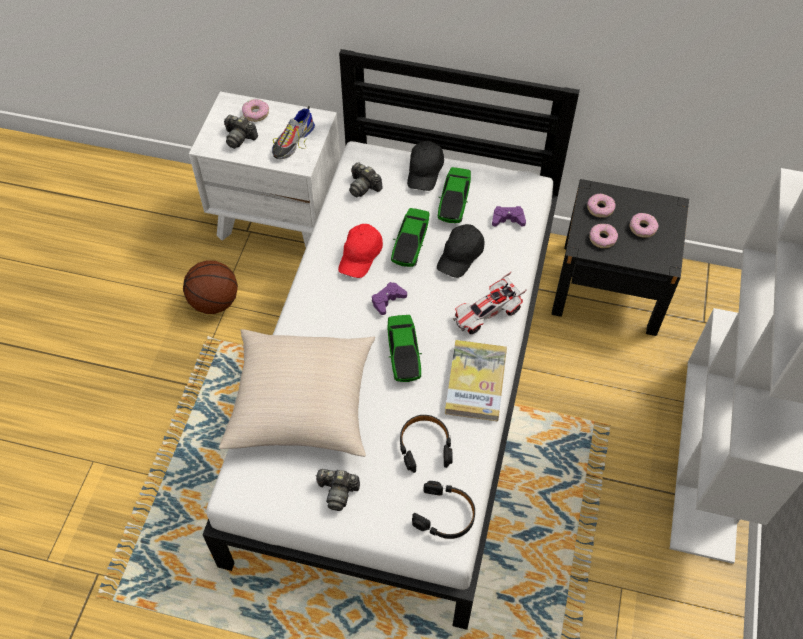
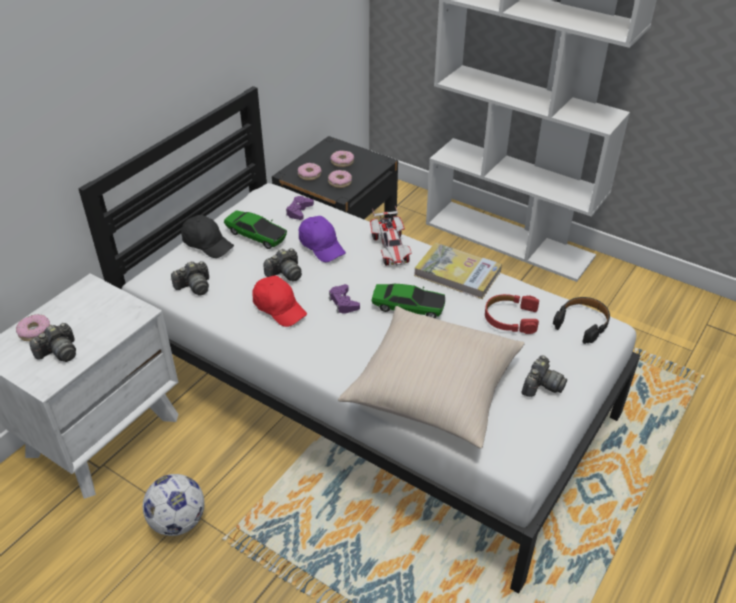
camera: 70 degrees left, 15 degrees down
basketball [183,260,238,314] -> football [143,474,205,536]
shoe [272,106,315,159] -> none
toy car [391,208,430,267] -> camera [264,248,302,282]
black headphones [400,415,453,473] -> red headphones [485,294,539,334]
black cap [437,224,485,278] -> purple cap [299,216,346,262]

